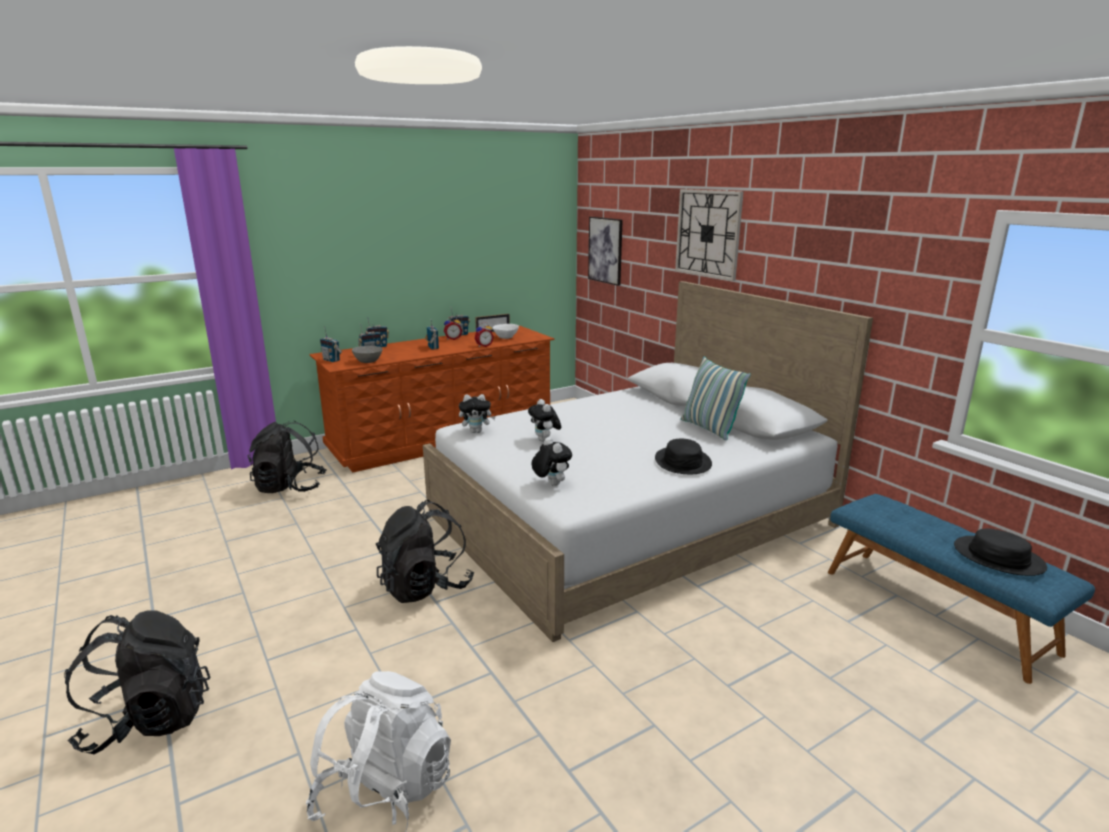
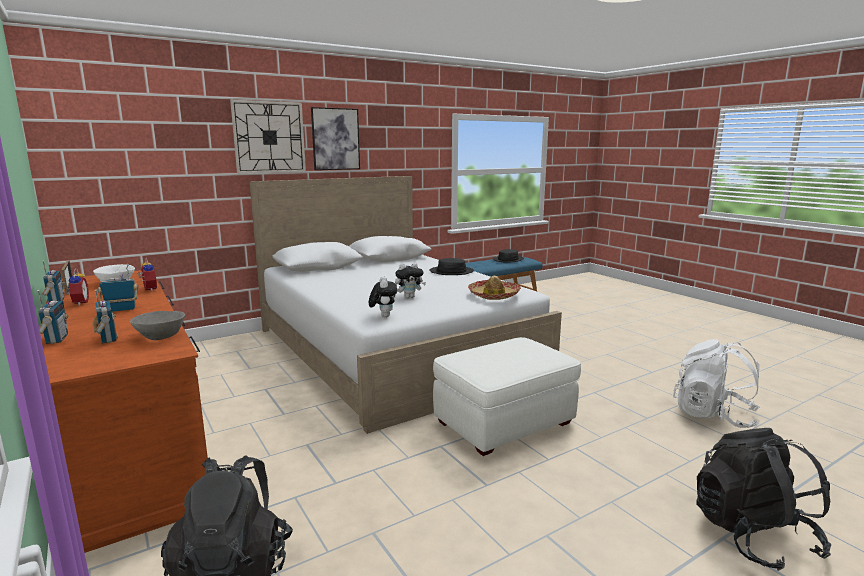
camera: 90 degrees left, 5 degrees down
radio [320,326,342,362] -> none
black backpack [376,500,474,603] -> white ottoman [433,337,581,456]
plush toy [532,437,572,486] -> hat [468,276,521,300]
picture [588,217,623,286] -> picture moved to [311,107,360,170]
pillow [681,356,751,440] -> none

